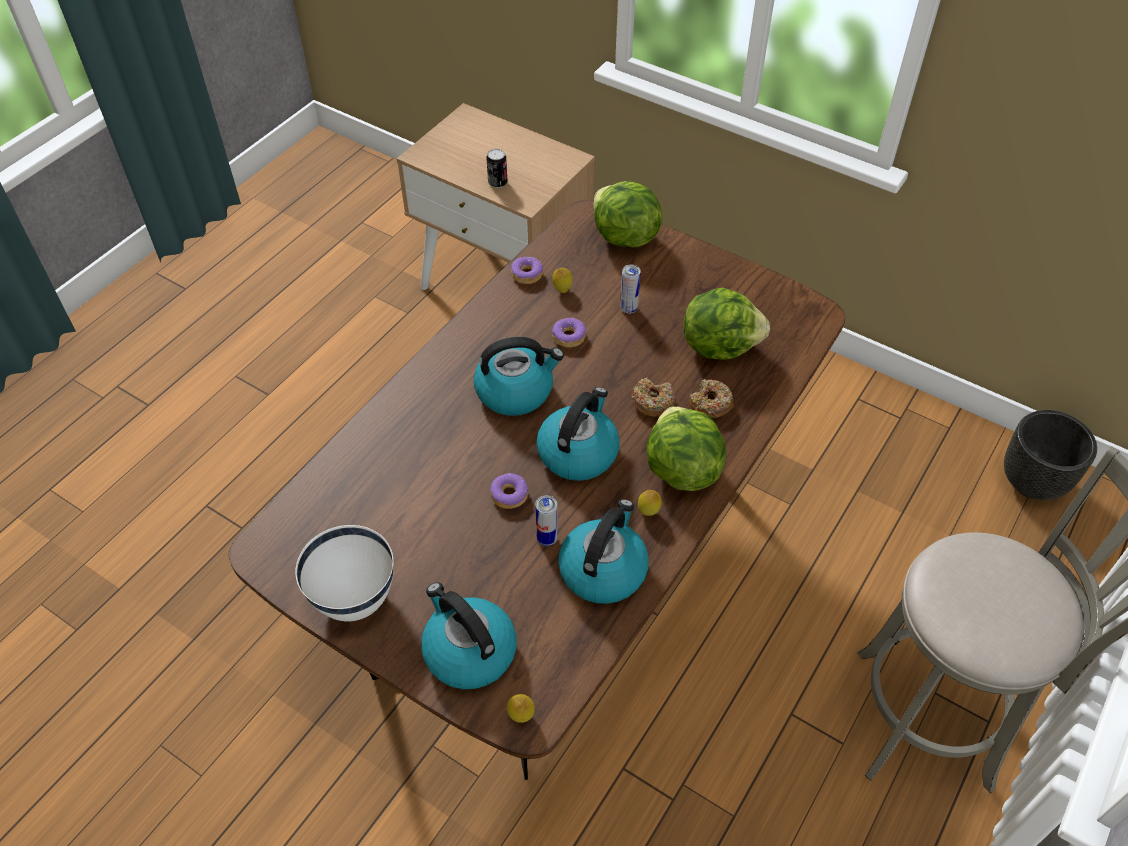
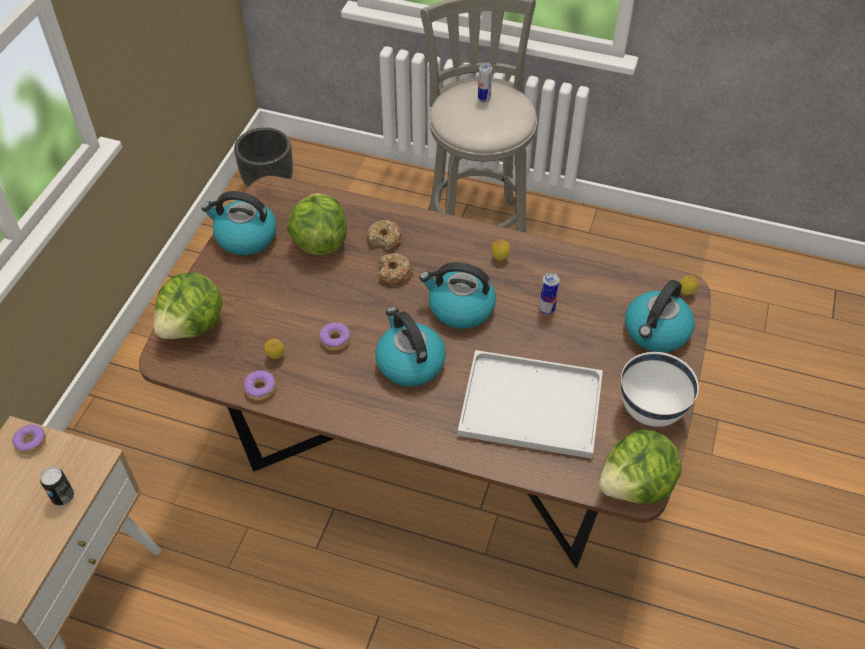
camera: 105 degrees left, 0 degrees up
donut [490,473,528,509] -> donut moved to [12,424,46,454]
kettle [558,499,649,604] -> kettle moved to [201,191,277,255]
can [620,265,641,314] -> can moved to [478,64,492,102]
lettuce [646,406,726,491] -> lettuce moved to [599,429,682,504]
none -> white tray [458,350,603,459]

